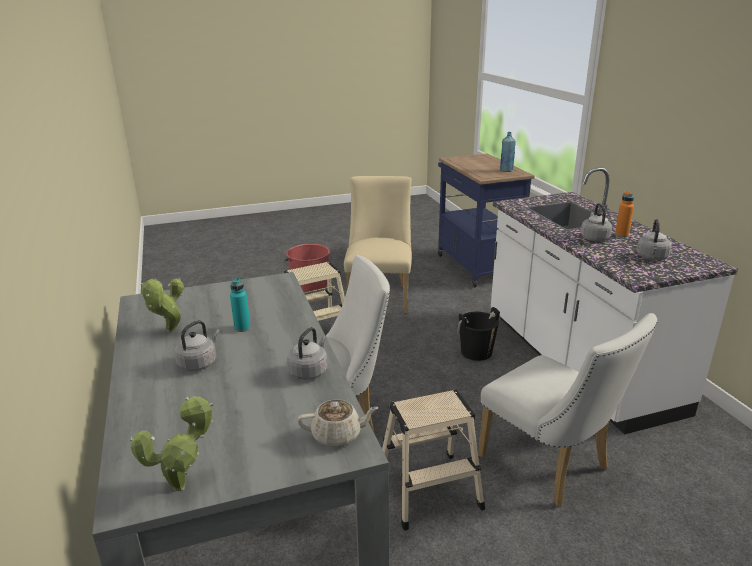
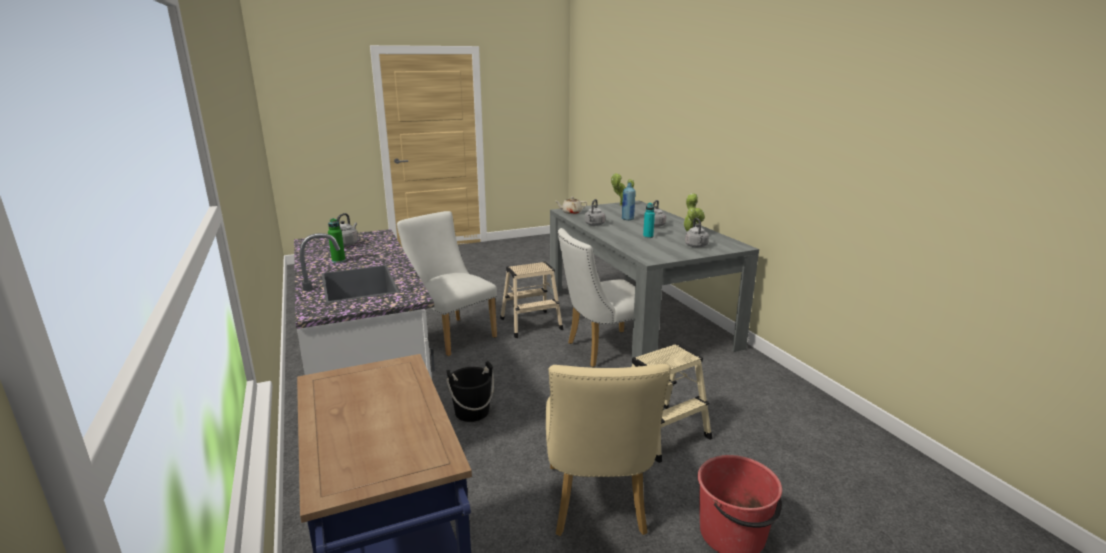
camera: 175 degrees right, 5 degrees down
blue bottle [500,132,515,172] -> blue bottle moved to [622,183,636,220]
grey kettle [581,203,612,241] -> grey kettle moved to [685,217,709,248]
orange bottle [615,191,634,238] -> green bottle [328,218,345,263]

